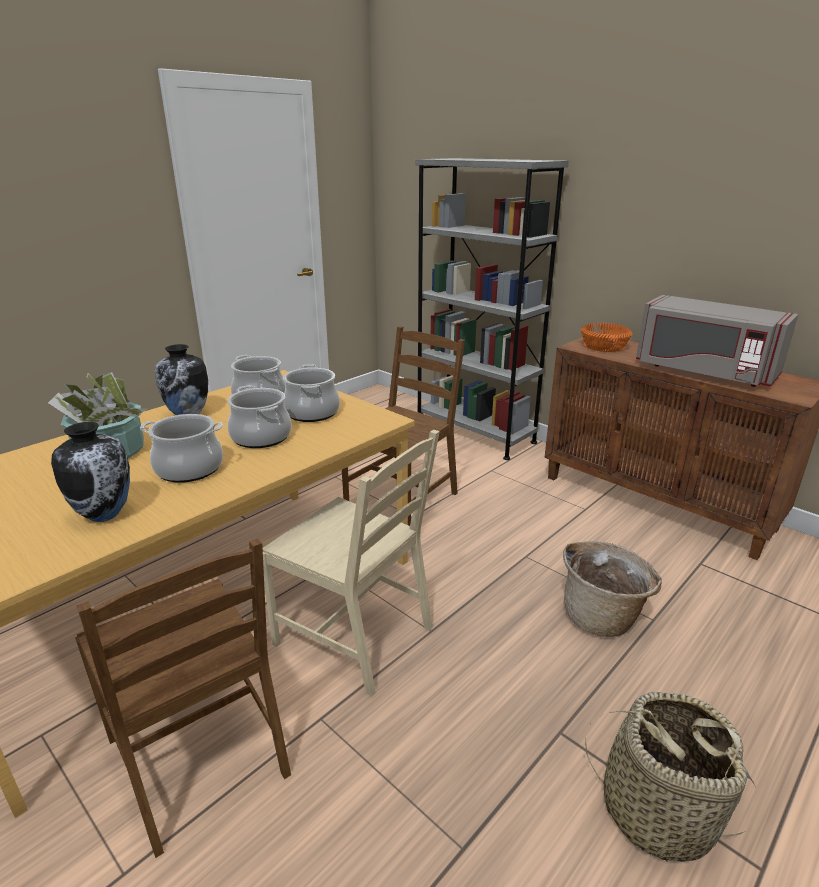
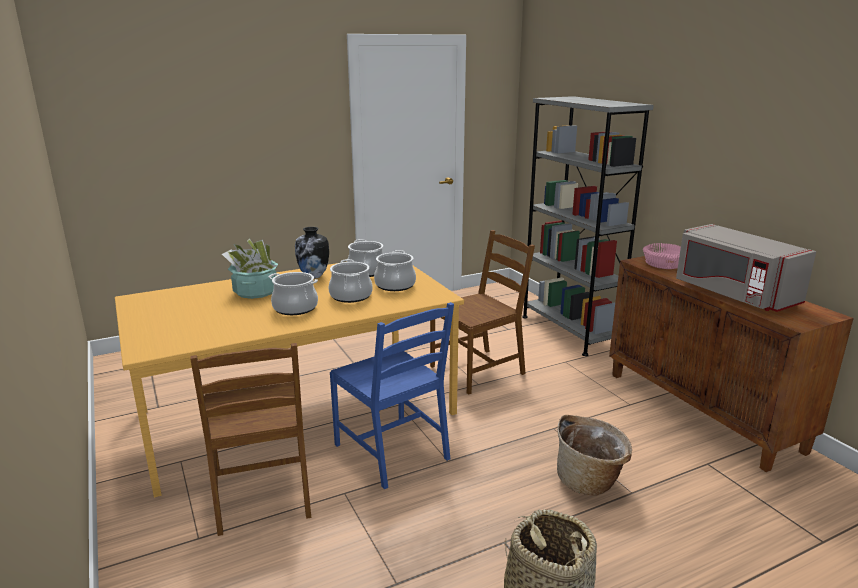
camera: 20 degrees right, 5 degrees down
vase [51,422,130,522] -> none
beige chair [263,430,440,697] -> blue chair [330,302,454,489]
orange bowl [581,323,633,352] -> pink bowl [643,243,681,269]

